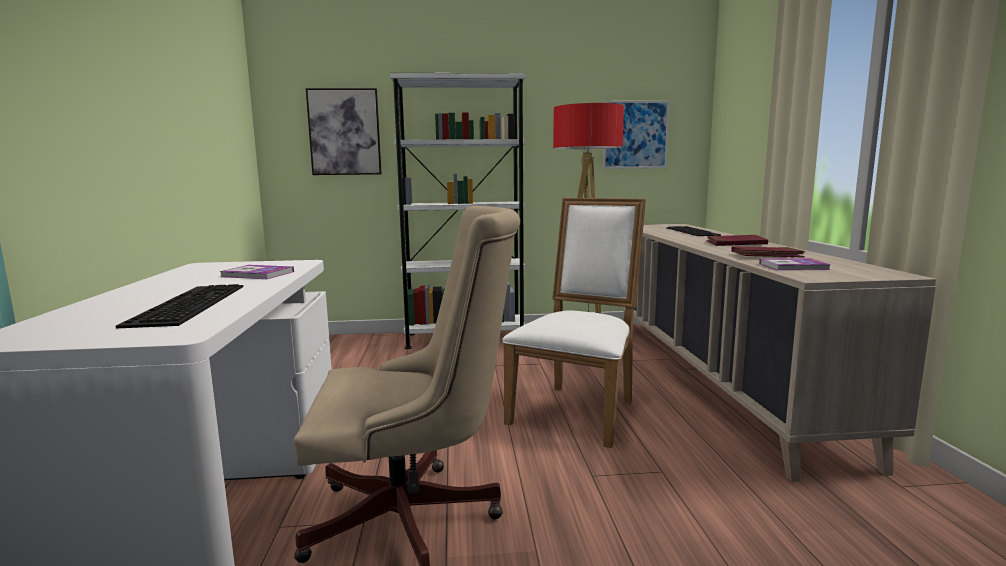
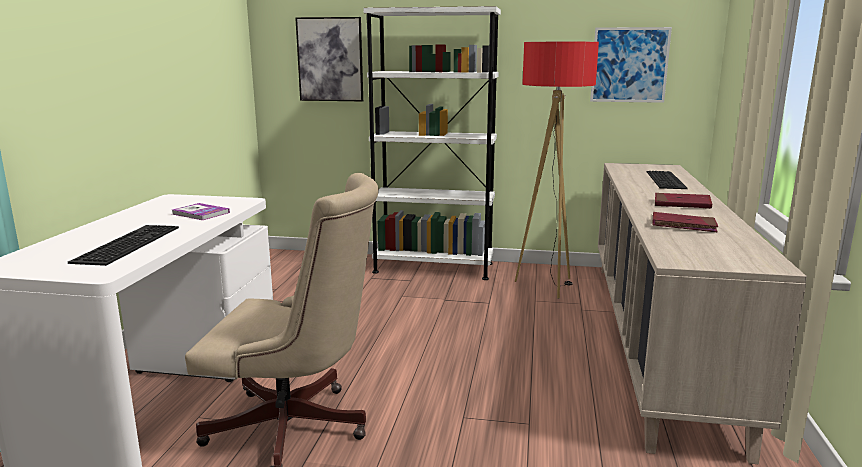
camera: 15 degrees right, 5 degrees up
white chair [502,198,646,448] -> none
book [759,258,831,270] -> none

